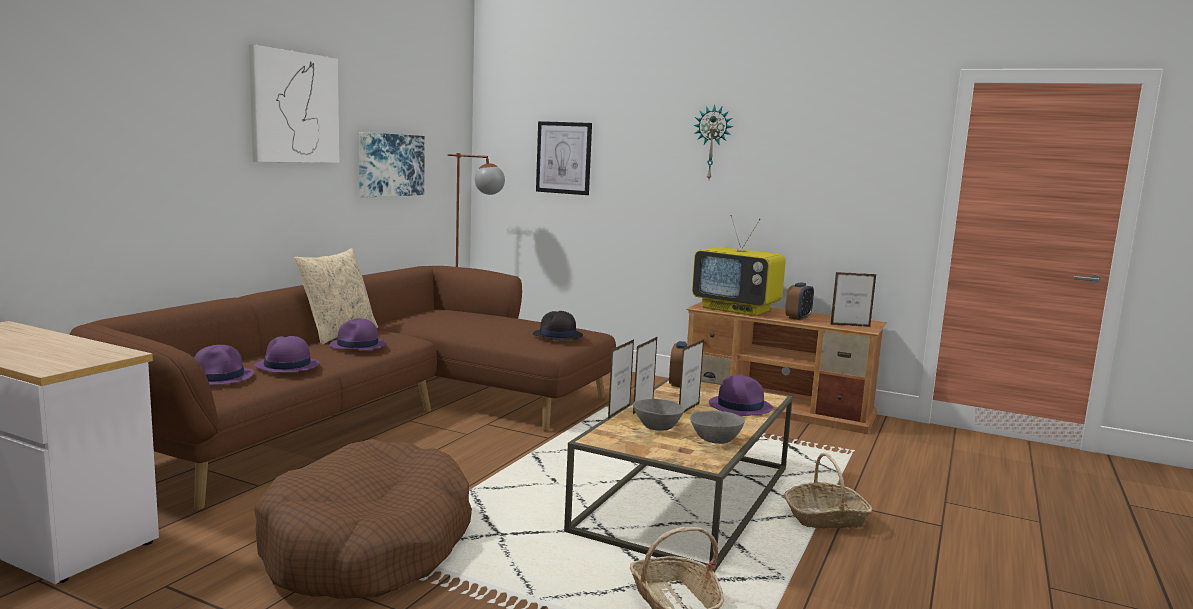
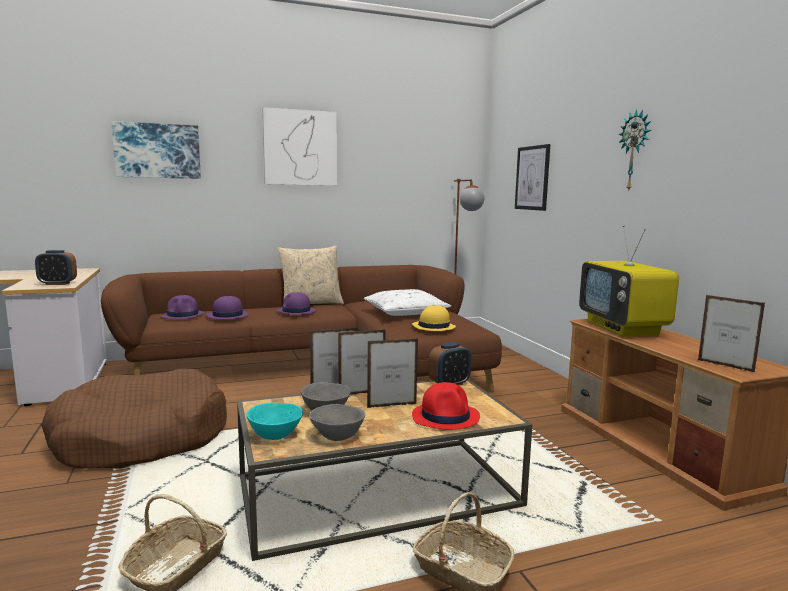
camera: 45 degrees right, 0 degrees up
picture [359,132,425,198] -> picture moved to [111,121,201,179]
black hat [533,311,583,340] -> yellow hat [412,305,456,331]
purple hat [709,374,773,416] -> red hat [412,382,480,430]
alarm clock [785,283,814,320] -> alarm clock moved to [35,250,77,285]
none -> turquoise bowl [246,403,303,440]
none -> white pillow [364,289,451,316]

